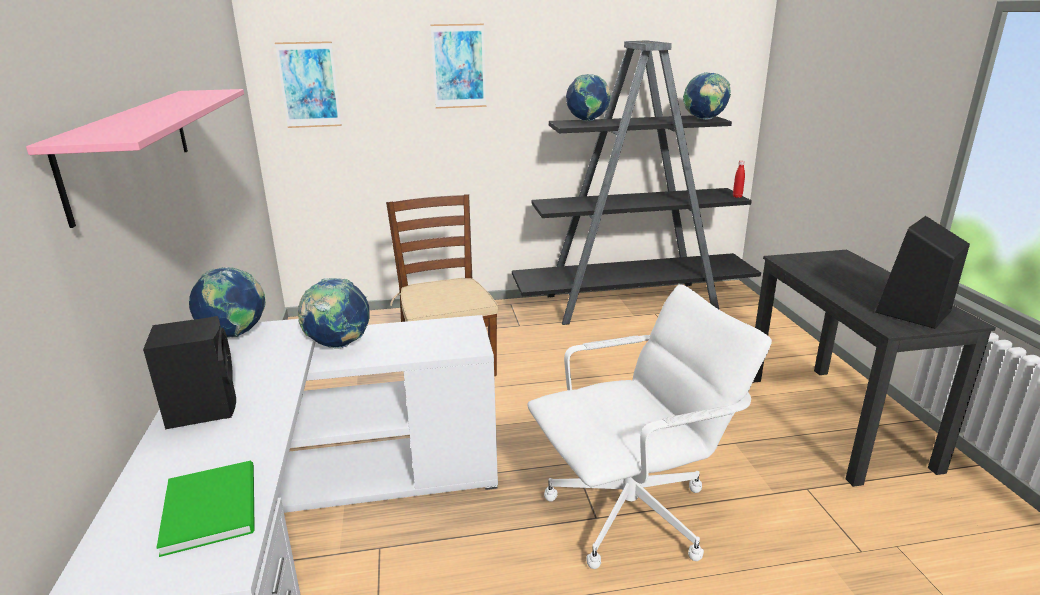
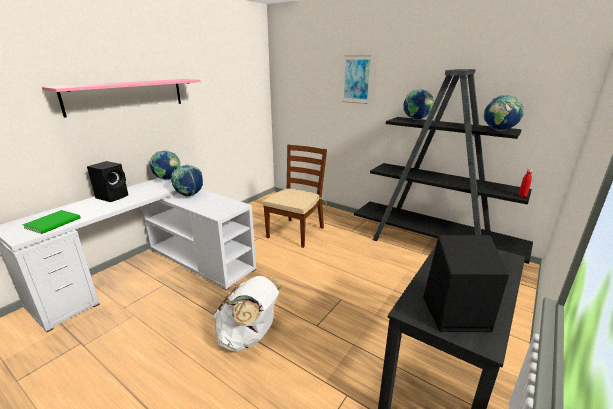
camera: 45 degrees right, 0 degrees up
picture [275,41,342,128] -> none
white office chair [527,284,772,569] -> white backpack [213,276,283,351]

